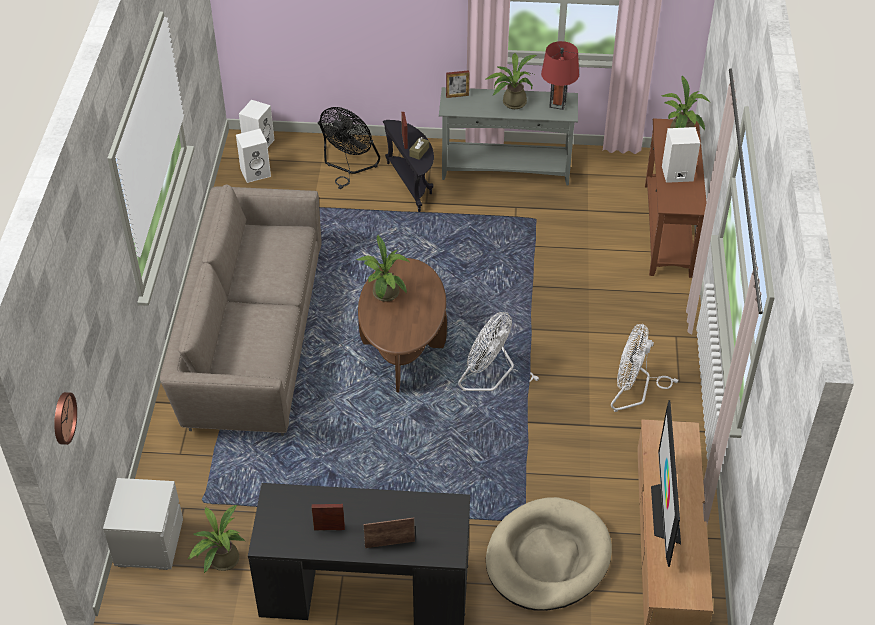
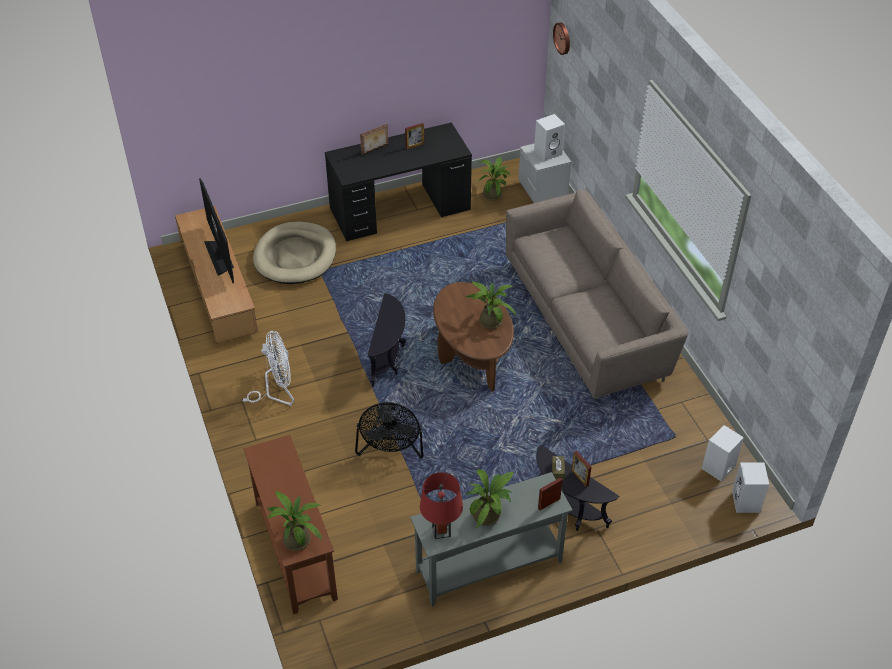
camera: 155 degrees right, 0 degrees up
black fan [318,107,380,190] -> black fan moved to [355,402,424,459]
white fan [458,312,539,391] -> black side table [367,293,406,386]
white speaker [662,127,700,183] -> white speaker moved to [534,114,565,162]

